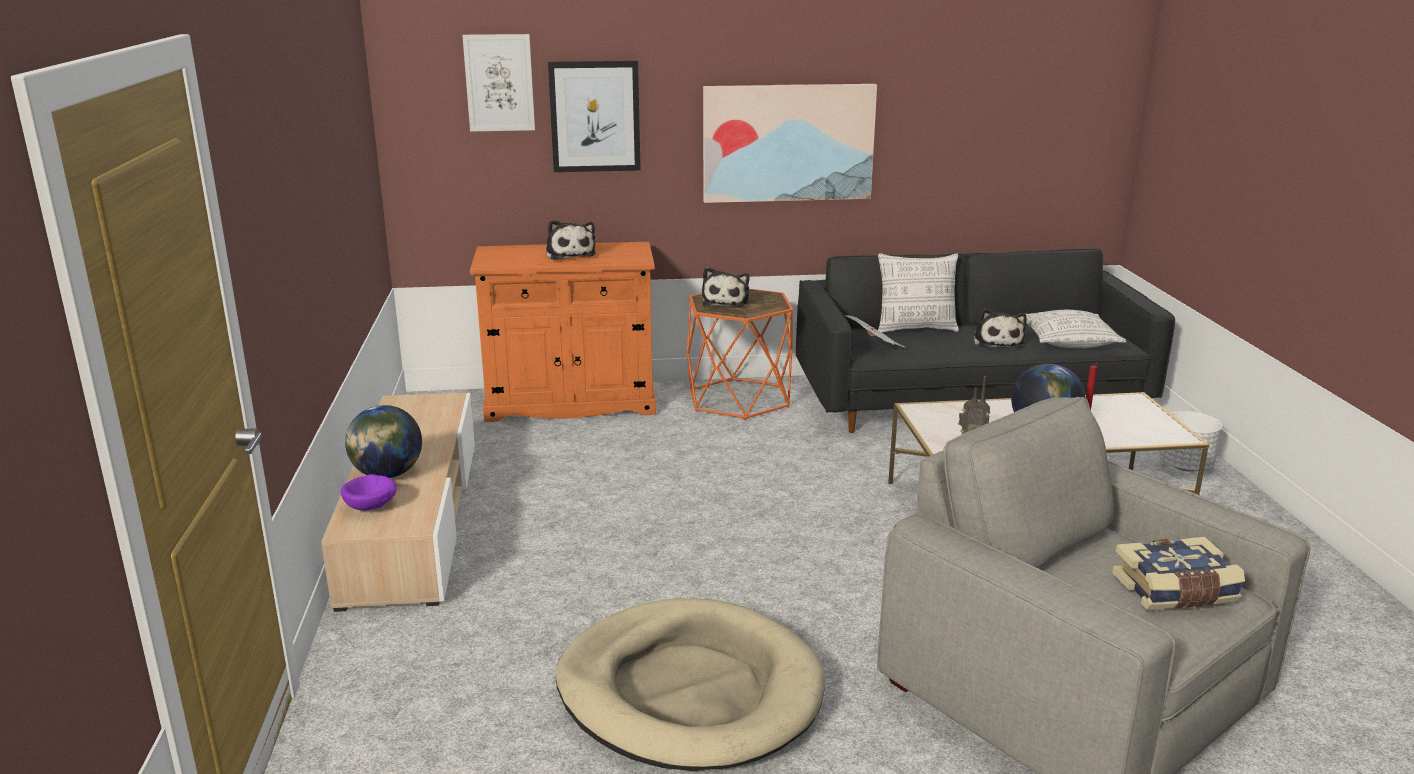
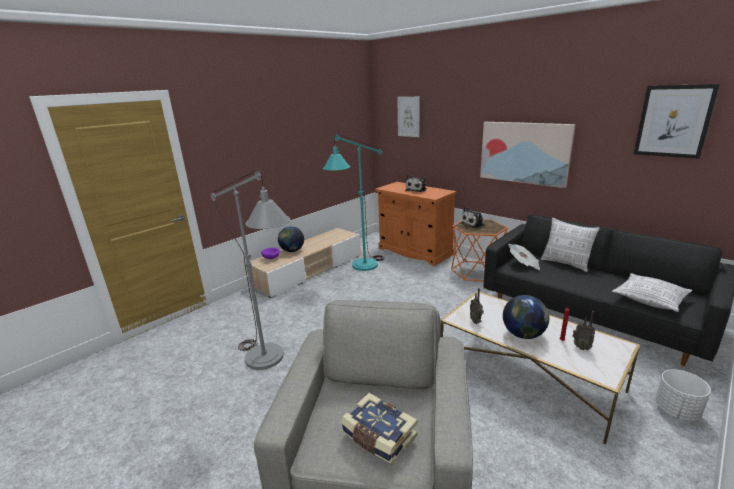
camera: 50 degrees right, 0 degrees up
picture [548,61,641,172] -> picture moved to [634,84,720,159]
beige dog bed [556,598,825,771] -> grey floor lamp [211,170,290,370]
plush toy [973,308,1027,348] -> none
none -> turquoise floor lamp [323,134,385,271]
none -> radio [572,311,595,350]

